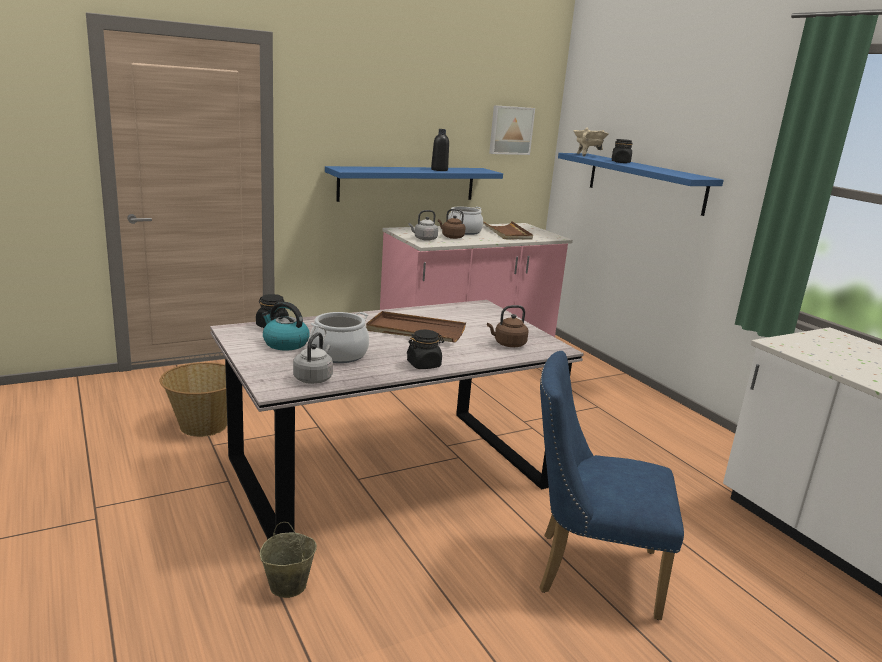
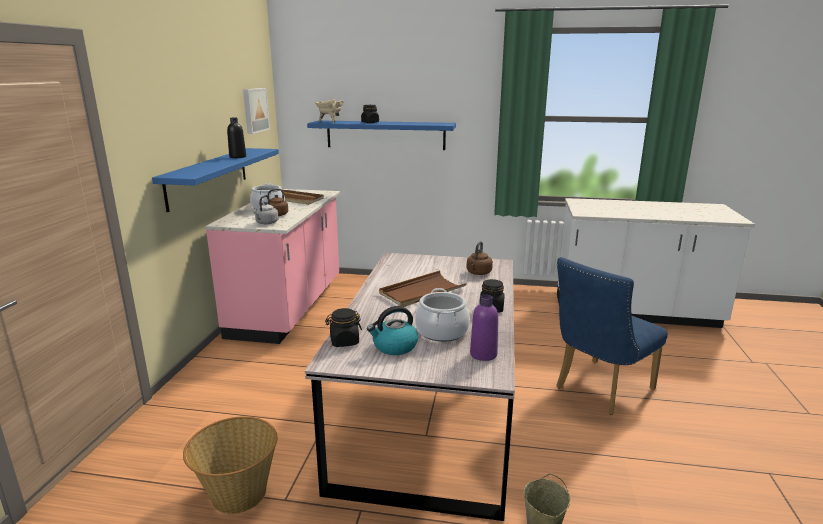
camera: 50 degrees left, 0 degrees up
grey kettle [293,332,333,384] -> purple bottle [470,295,498,361]

